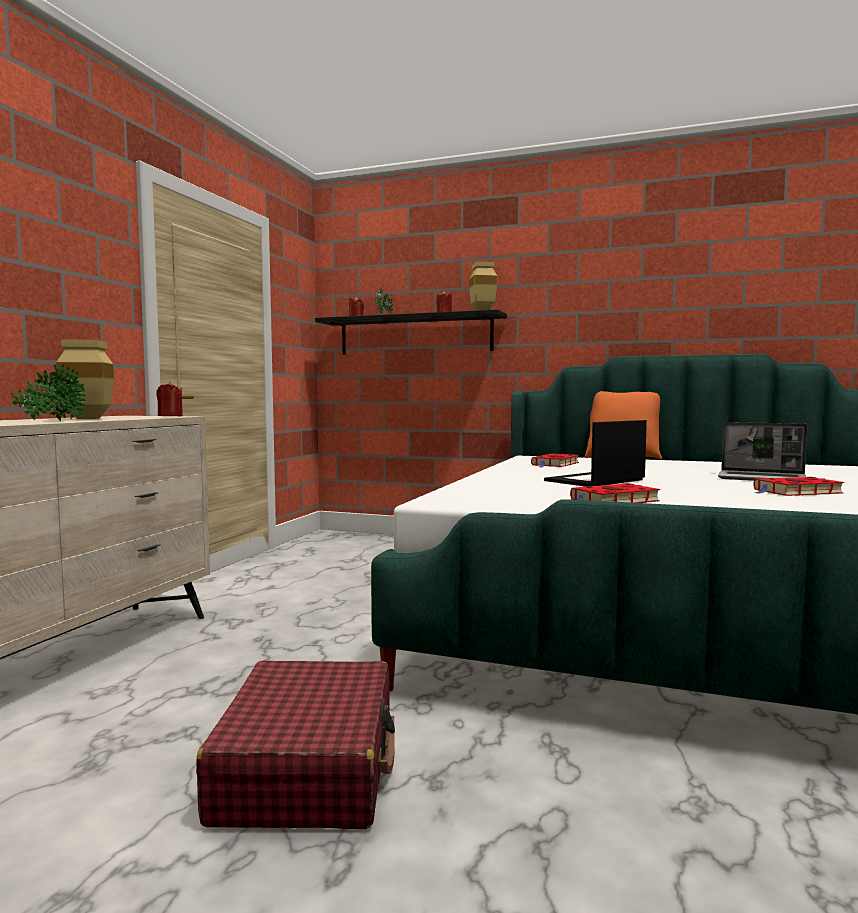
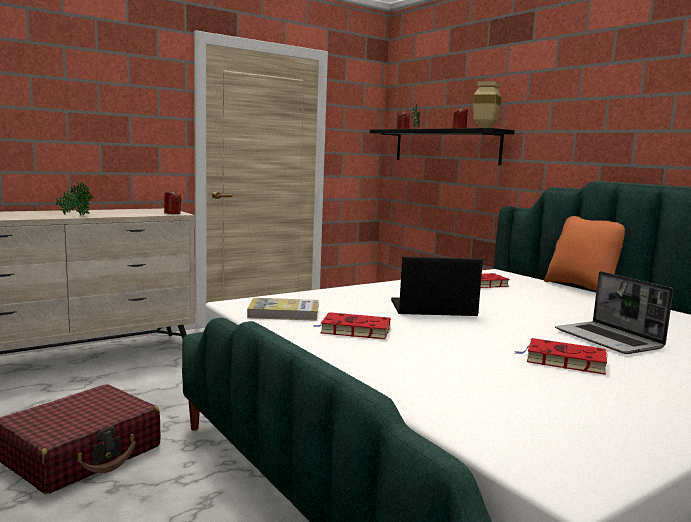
camera: 35 degrees right, 5 degrees up
beige vase [56,339,114,419] -> none
none -> book [247,298,319,321]

